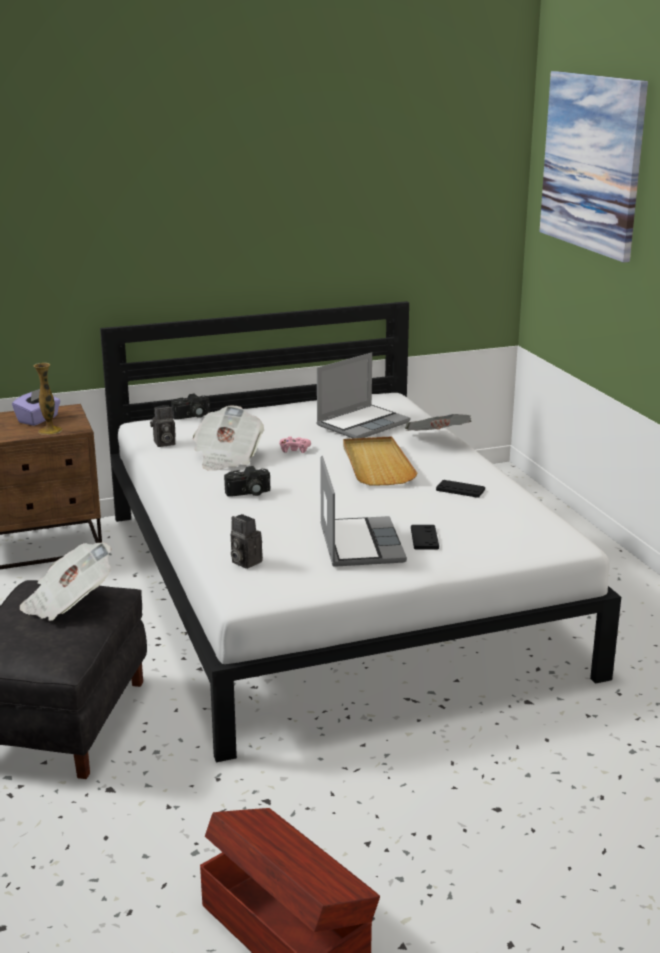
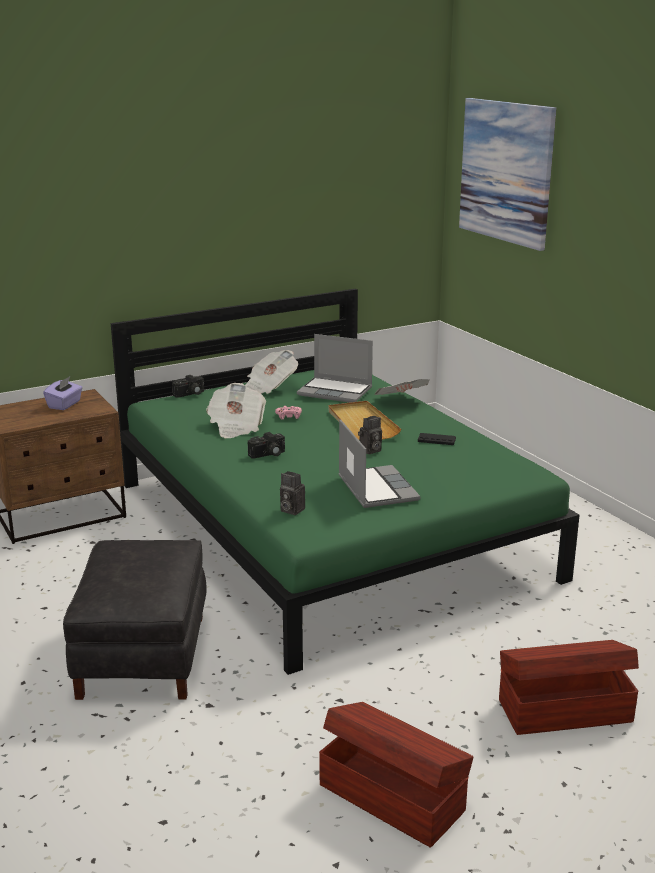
camera: 10 degrees left, 0 degrees up
newspaper [20,543,112,621] -> newspaper moved to [245,350,298,394]
vase [33,363,63,434] -> none
white bed [100,301,621,763] -> green bed [111,288,580,675]
camera [150,405,176,447] -> camera moved to [358,416,382,454]
laptop [316,352,410,438] -> laptop turned 75 degrees clockwise [297,334,373,403]
black game controller [411,525,439,549] -> none
none -> brown storage box [499,640,639,735]

